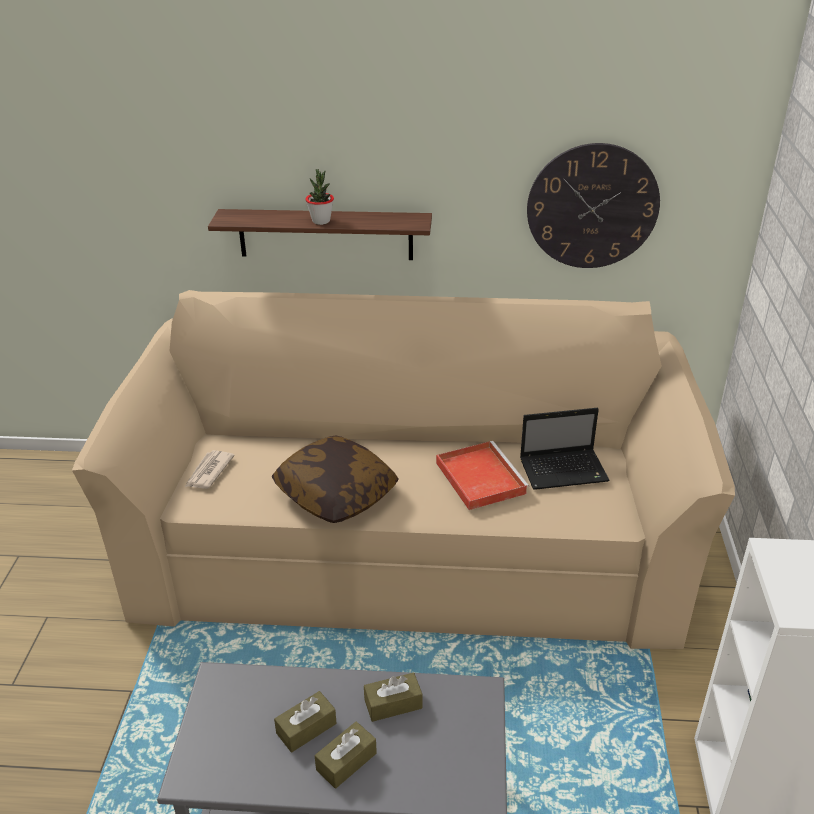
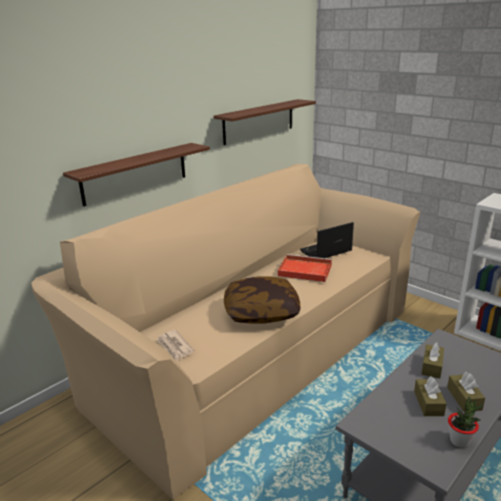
camera: 50 degrees left, 10 degrees down
potted plant [305,169,334,225] -> potted plant moved to [448,397,483,448]
laptop [520,408,610,490] -> laptop turned 150 degrees counterclockwise [300,222,354,258]
wall clock [527,143,660,268] -> shelf [213,99,316,145]

